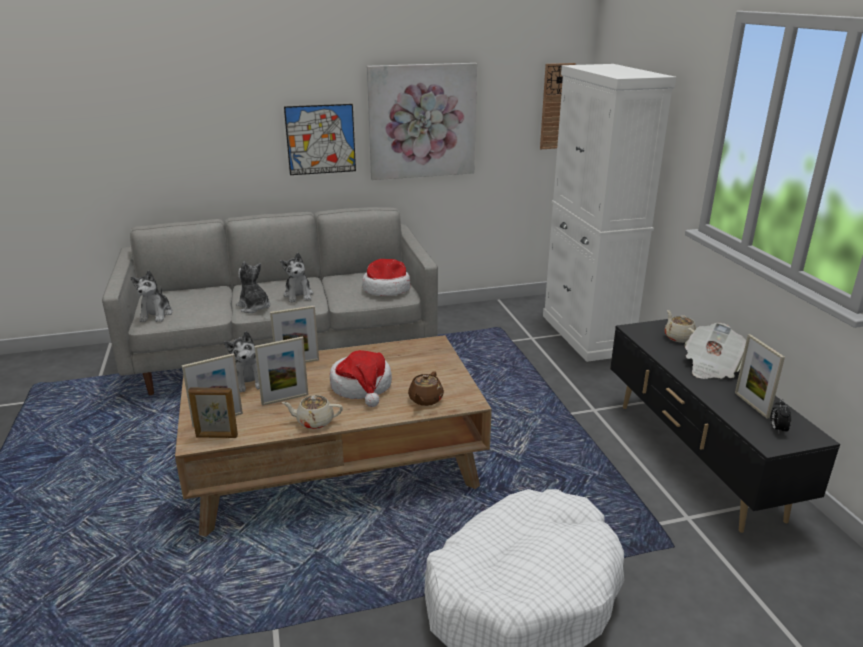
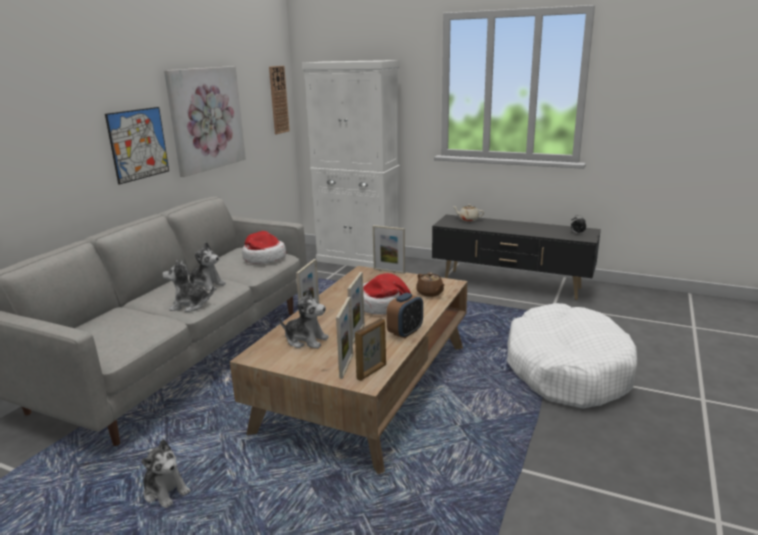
camera: 50 degrees left, 5 degrees down
plush toy [131,271,173,322] -> plush toy moved to [141,439,191,508]
beige teapot [282,395,343,429] -> alarm clock [386,293,423,339]
newspaper [685,323,746,379] -> none
picture frame [735,334,785,419] -> picture frame moved to [373,225,405,274]

